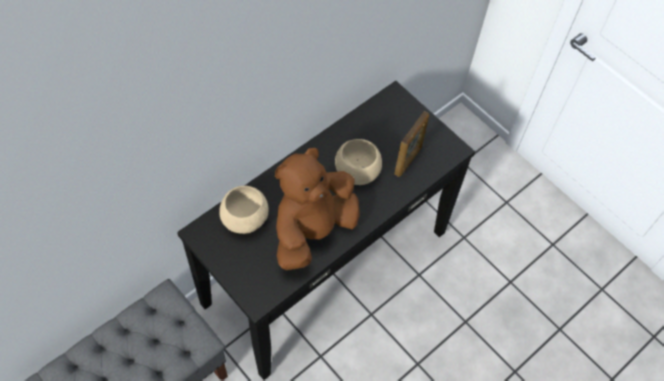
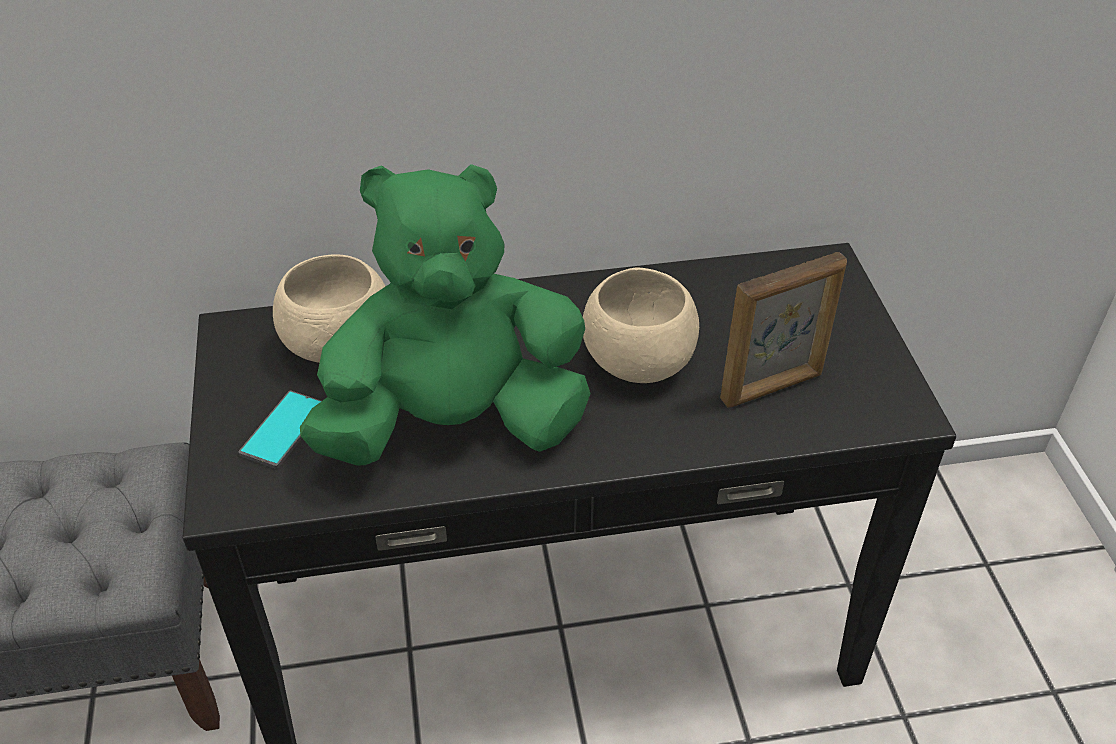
camera: 35 degrees right, 15 degrees down
brown plush toy [275,148,360,270] -> green plush toy [300,164,591,466]
none -> phone [238,391,321,469]

